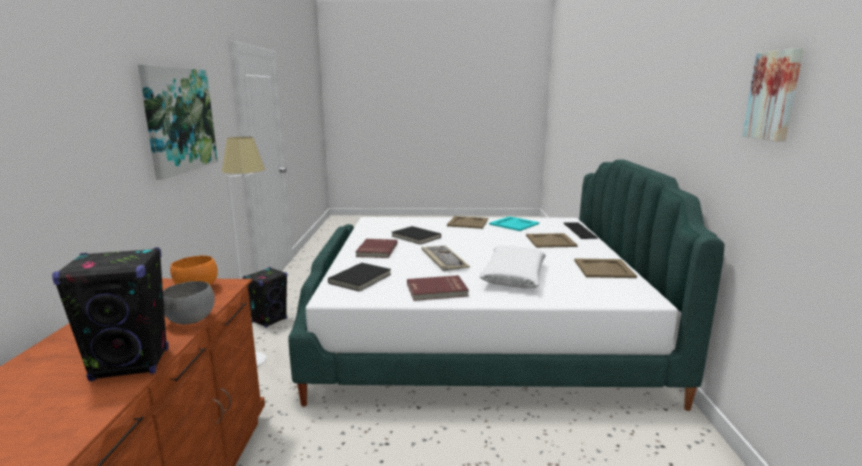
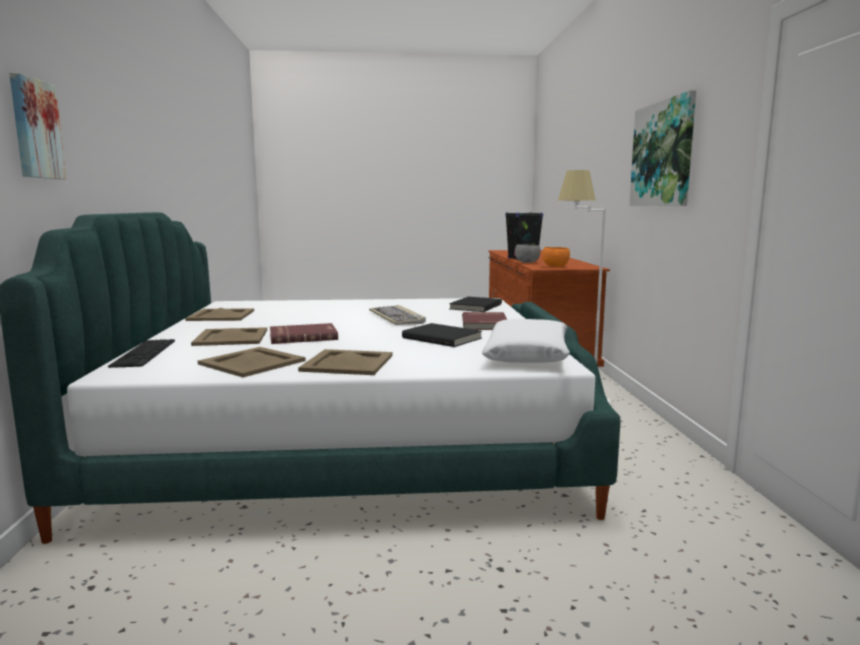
camera: 175 degrees right, 5 degrees down
black speaker [243,267,288,328] -> none
red book [407,275,469,301] -> red book moved to [270,323,338,344]
white pillow [479,246,546,288] -> white pillow moved to [482,319,570,363]
turquoise tray [489,216,539,231] -> beige tray [198,347,306,377]
picture [742,48,804,142] -> picture moved to [9,73,66,179]

